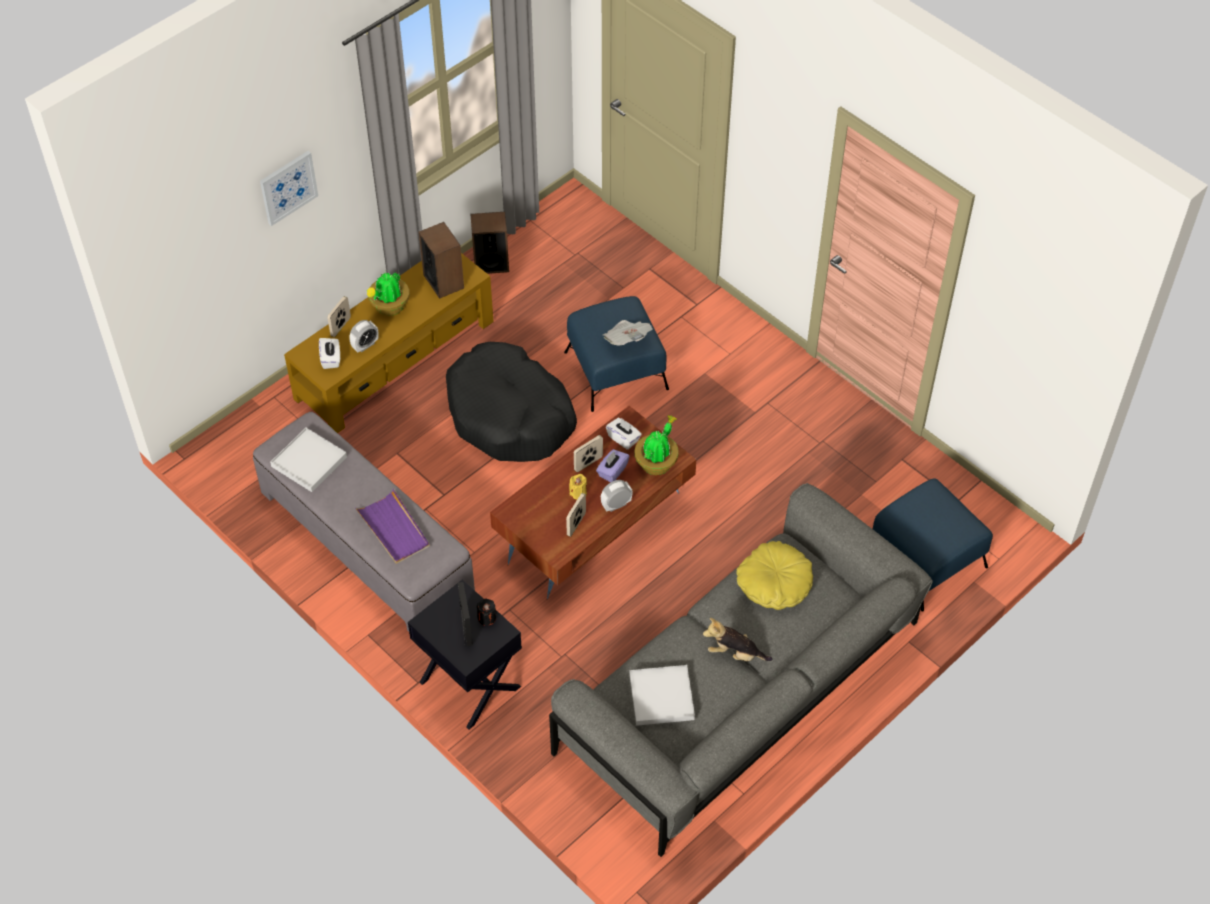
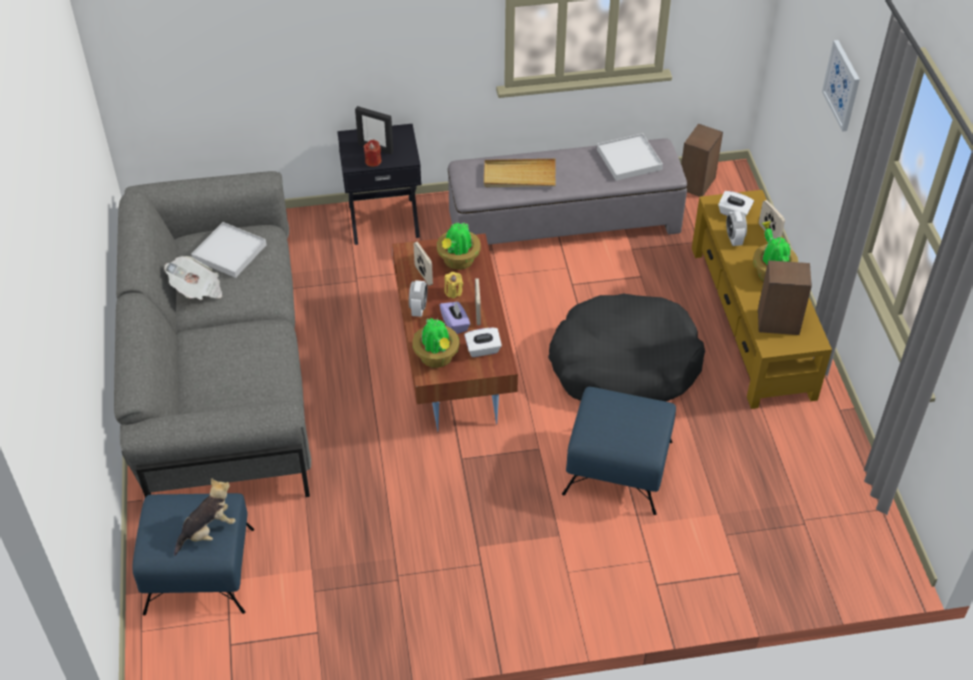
camera: 125 degrees right, 5 degrees down
purple tray [356,489,430,564] -> beige tray [484,159,556,187]
speaker [471,212,509,274] -> speaker moved to [681,124,723,197]
black candle [477,598,497,626] -> red candle [364,140,382,167]
newspaper [603,320,653,345] -> newspaper moved to [164,256,222,300]
plush toy [703,618,772,661] -> plush toy moved to [174,478,236,556]
yellow pillow [736,541,813,610] -> none
none -> potted plant [437,221,481,269]

